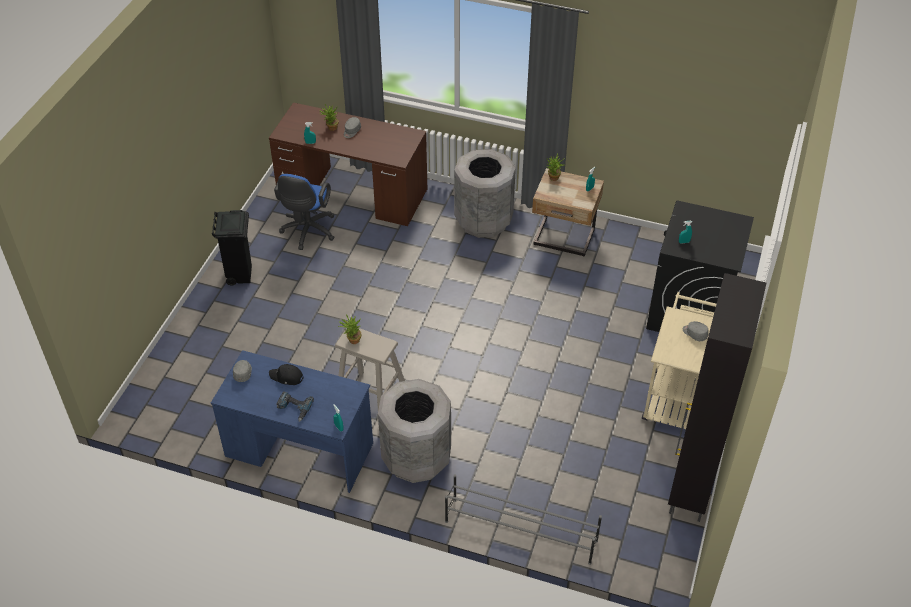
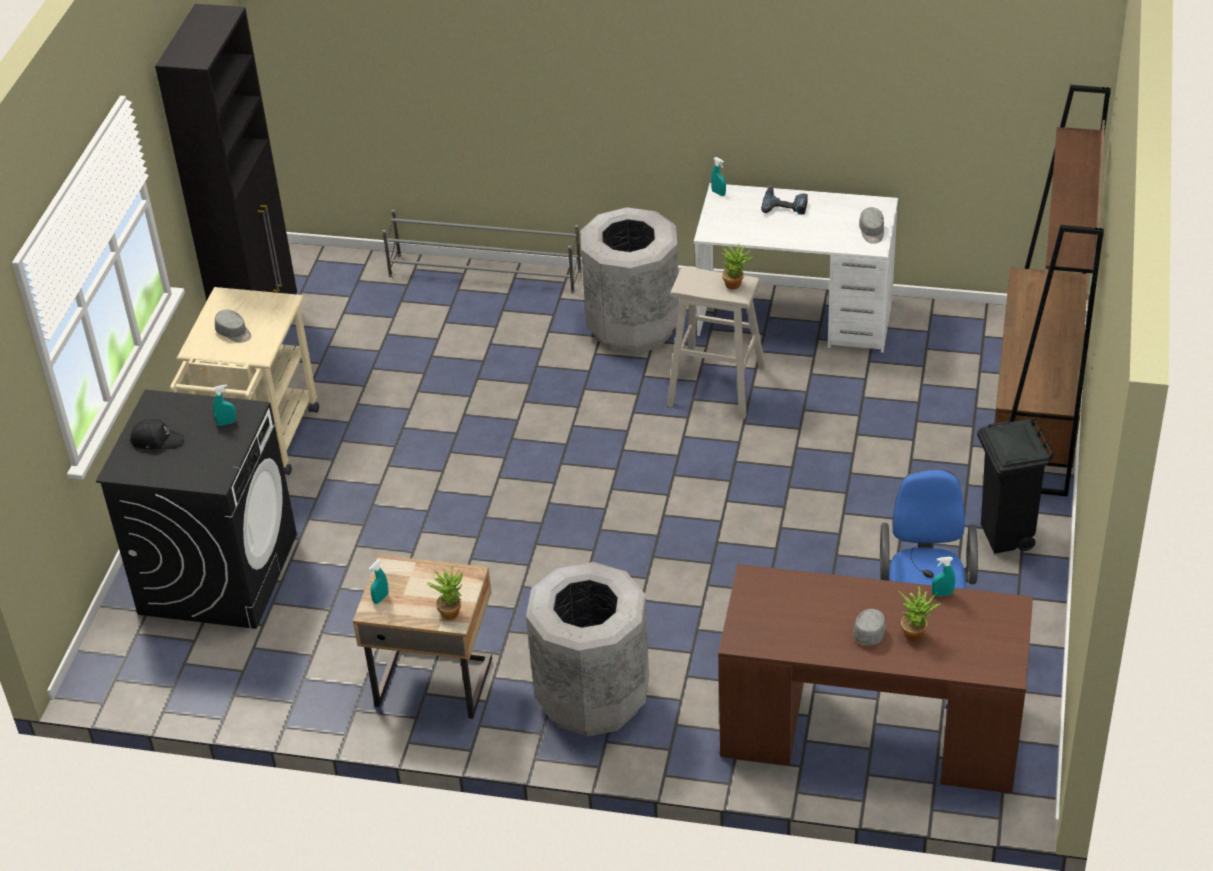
camera: 175 degrees right, 5 degrees down
blue desk [211,350,373,493] -> white desk [694,183,898,353]
black cap [269,364,304,385] -> black cap moved to [130,419,184,450]
none -> brown bookcase [995,85,1111,497]

